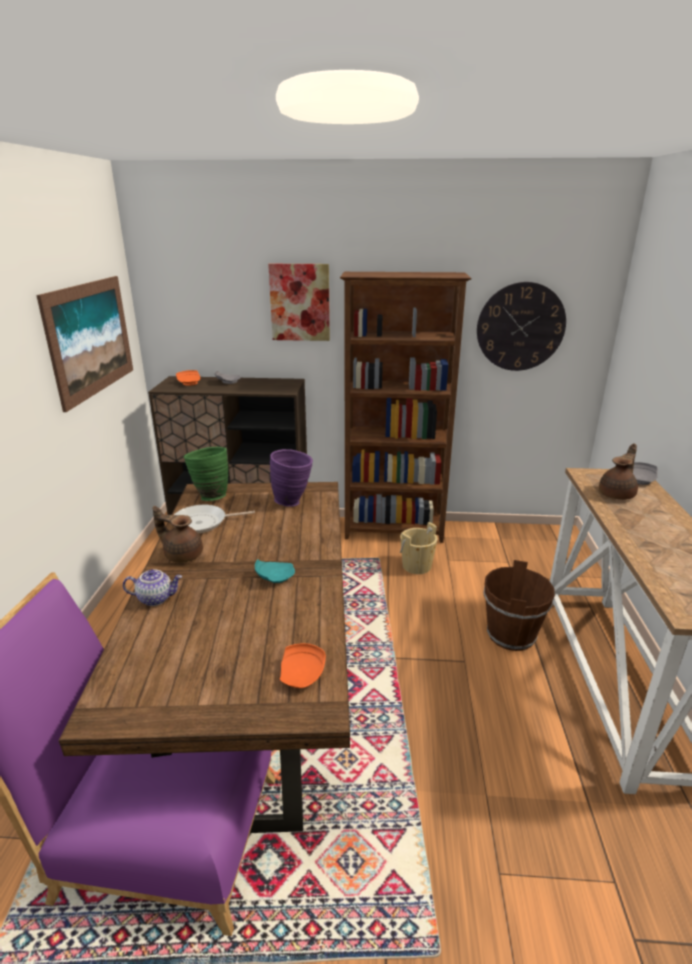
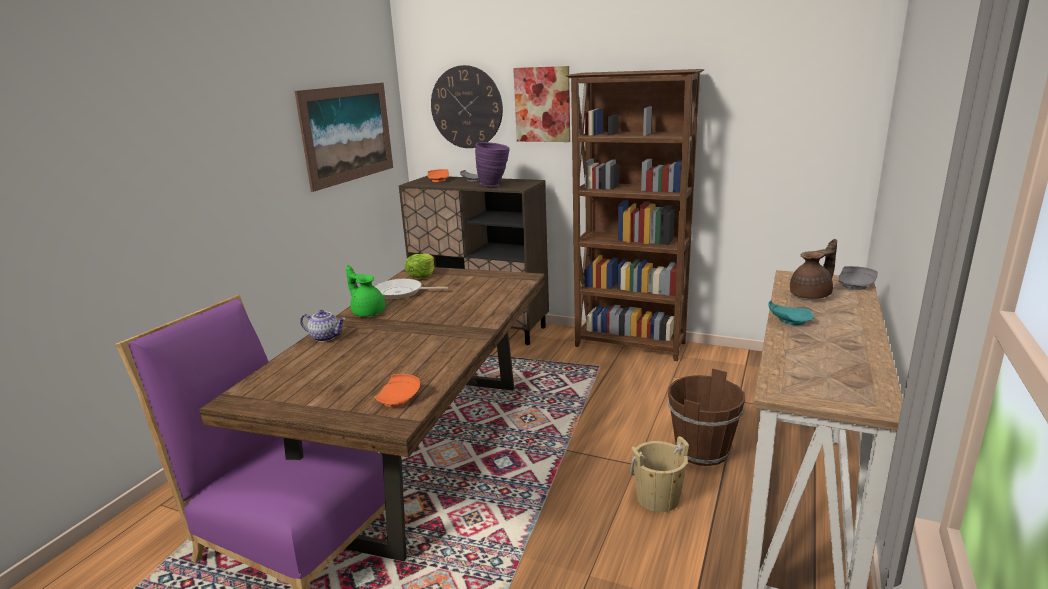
camera: 20 degrees right, 5 degrees down
brown teapot [153,506,203,563] -> green teapot [346,265,385,317]
green vase [184,447,228,501] -> lettuce [405,253,434,278]
turquoise plate [255,559,295,583] -> turquoise plate moved to [768,300,814,325]
purple vase [270,449,313,507] -> purple vase moved to [475,142,510,187]
beige bucket [400,522,438,574] -> beige bucket moved to [631,436,689,512]
wall clock [477,282,566,371] -> wall clock moved to [431,65,503,148]

